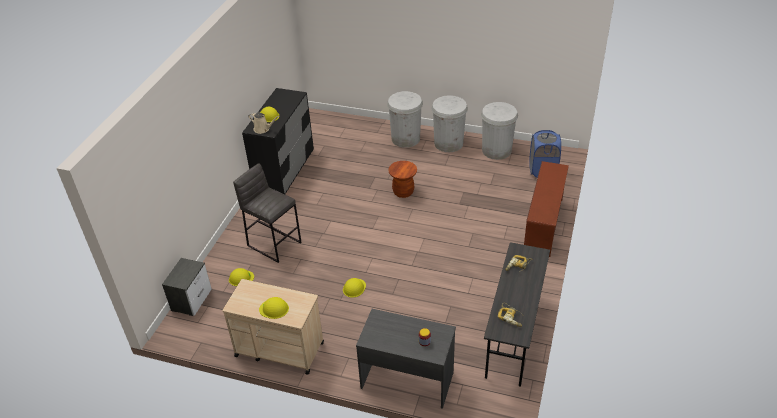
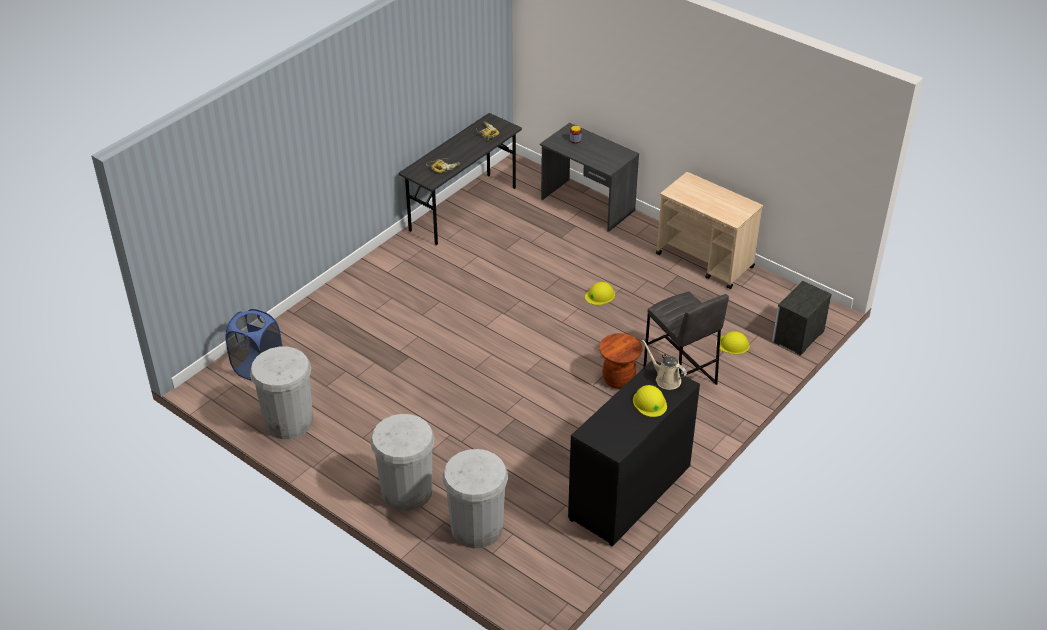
camera: 160 degrees left, 0 degrees up
yellow hard hat [259,297,289,319] -> none
brown stool [388,161,417,198] -> brown stool moved to [599,333,642,389]
white trash can [431,95,468,152] -> white trash can moved to [442,449,508,549]
brown shoe rack [524,161,569,257] -> none

